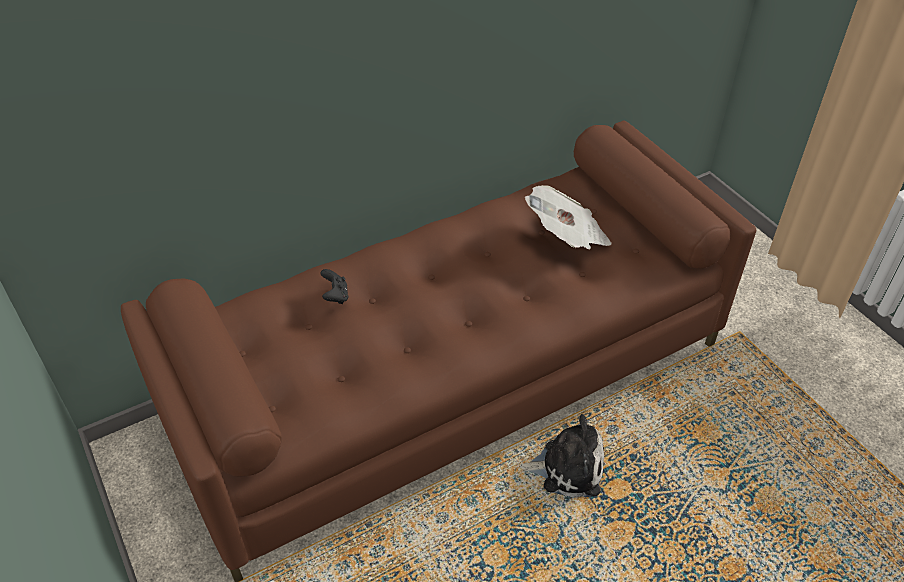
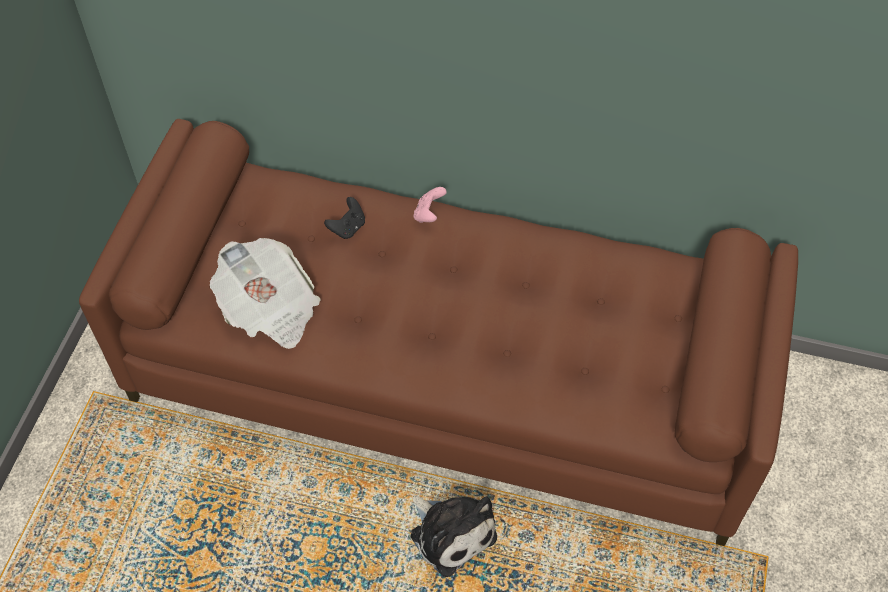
camera: 45 degrees right, 10 degrees up
newspaper [525,185,612,250] -> newspaper moved to [210,238,321,349]
none -> pink game controller [414,187,447,223]

